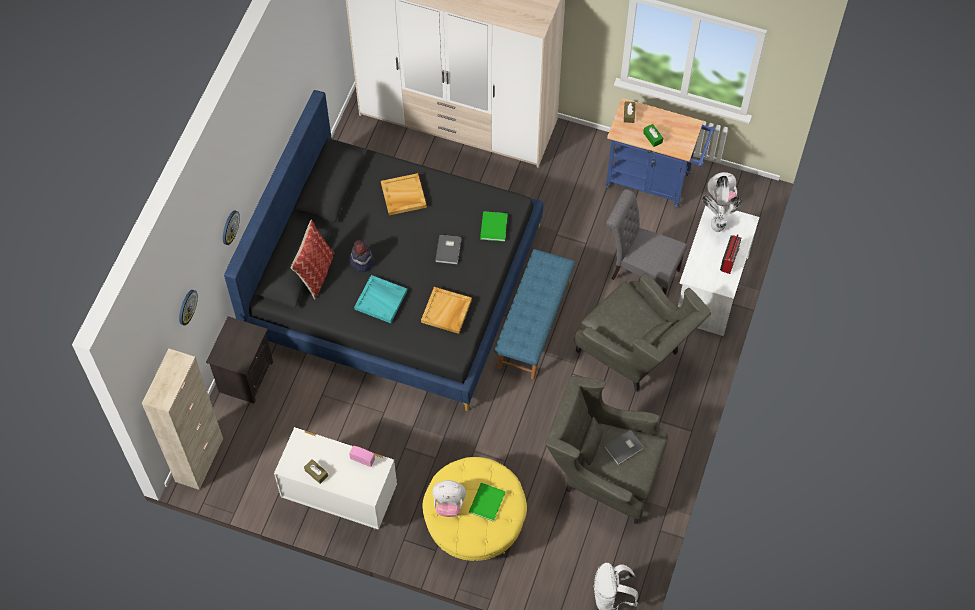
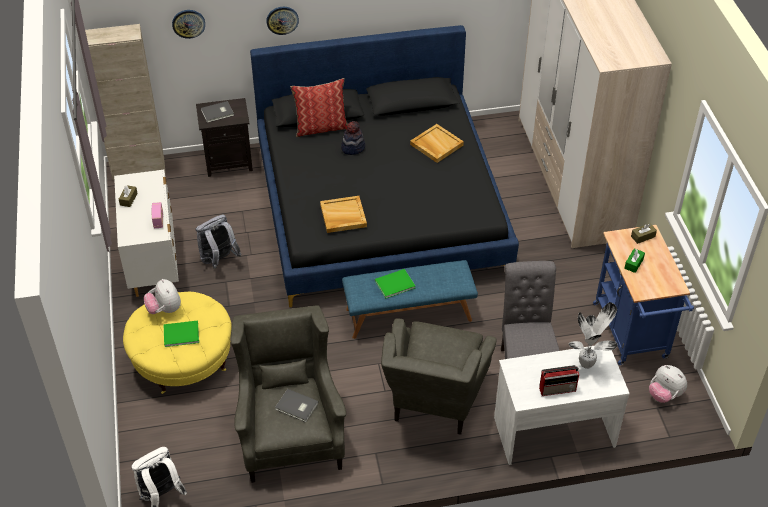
camera: 60 degrees right, 15 degrees down
turquoise tray [354,275,407,323] -> none
grey book [435,235,461,264] -> grey book moved to [201,101,234,123]
green book [480,212,508,241] -> green book moved to [375,269,415,298]
none -> grey backpack [196,215,242,269]

